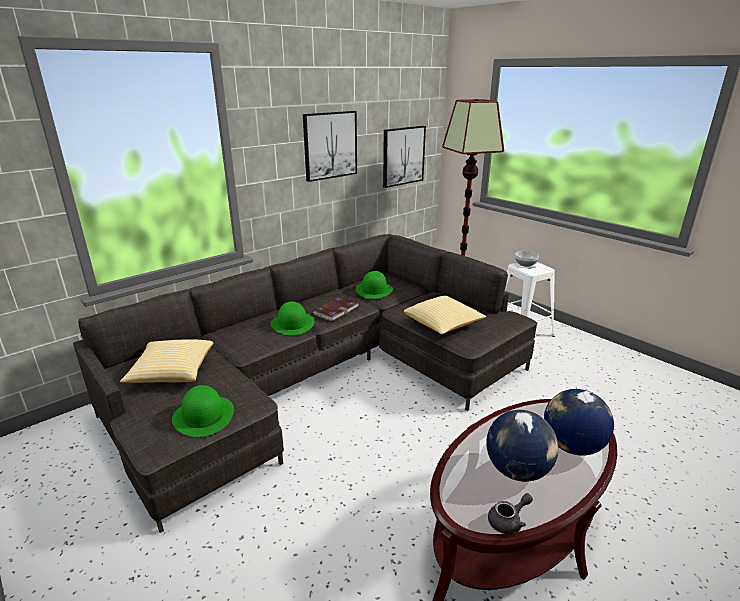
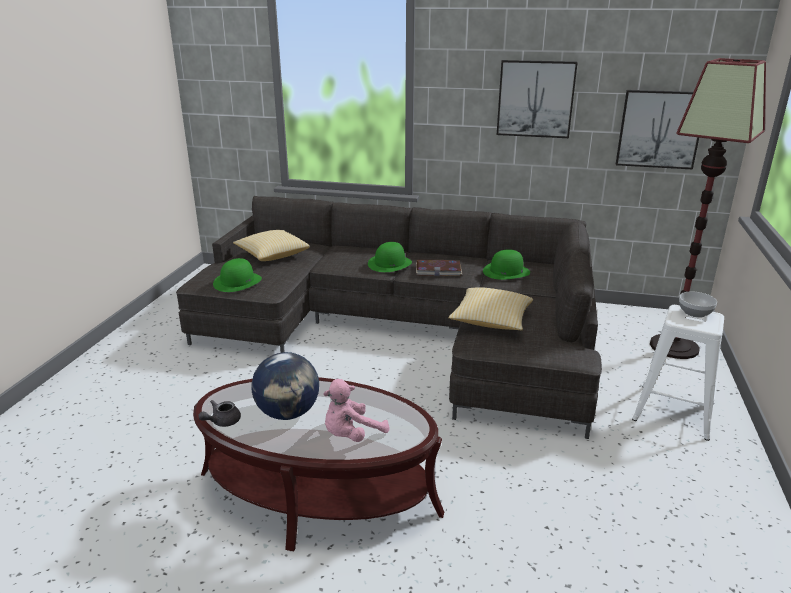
camera: 55 degrees right, 0 degrees up
grey teapot [488,493,533,534] -> grey teapot turned 105 degrees clockwise [198,400,241,427]
globe [544,389,614,456] -> pink plush toy [323,379,389,442]

